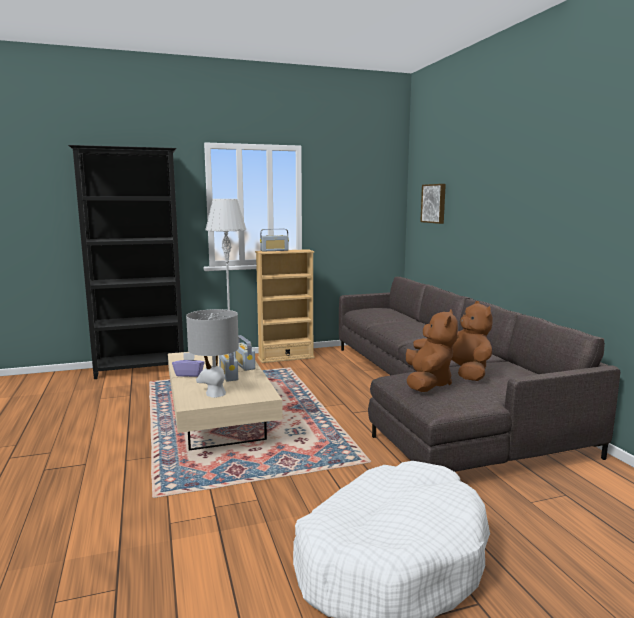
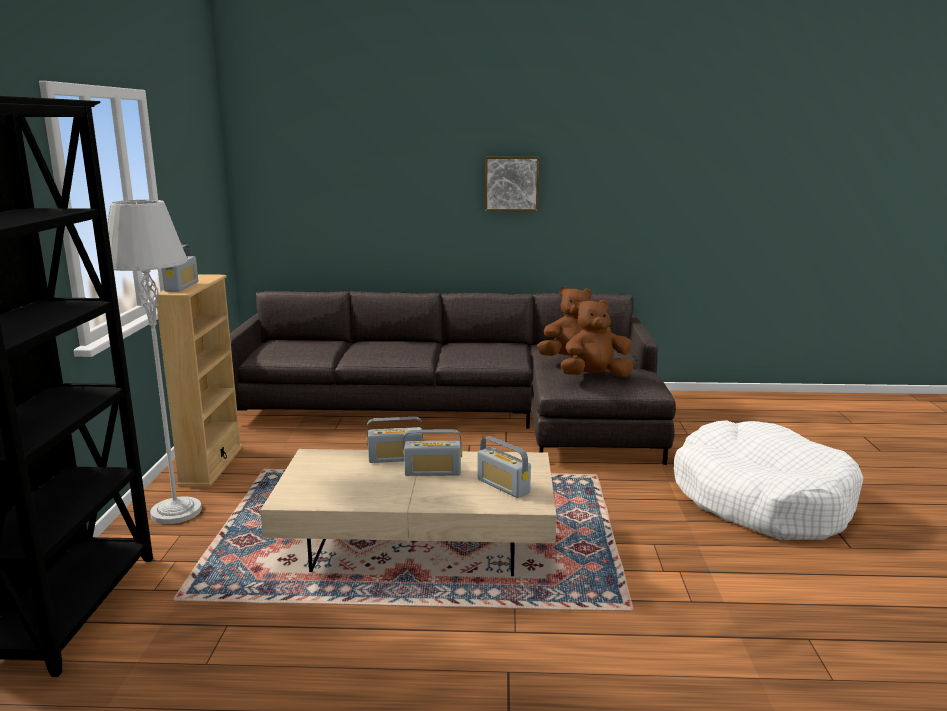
camera: 70 degrees left, 5 degrees up
purple tissue box [172,352,205,377] -> none
grey table lamp [186,309,239,398] -> radio [478,436,531,498]
brown plush toy [406,309,458,392] -> brown plush toy turned 45 degrees counterclockwise [561,299,633,377]
picture [420,184,446,224] -> picture moved to [485,157,539,211]

